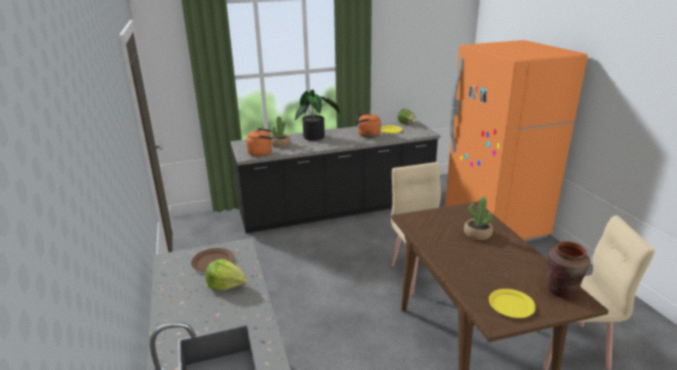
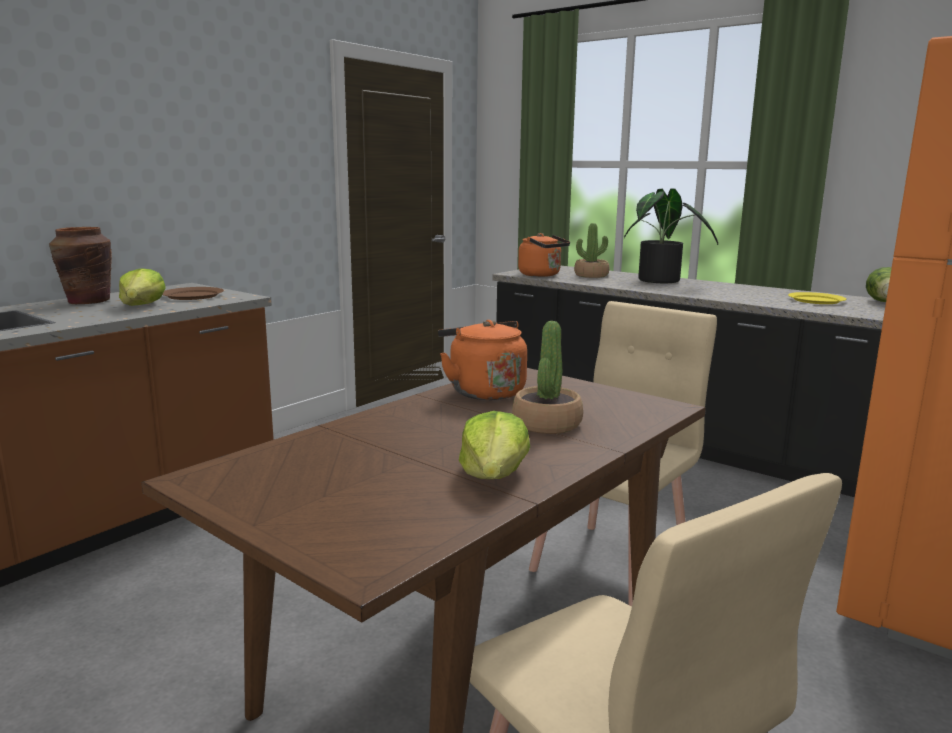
camera: 55 degrees right, 10 degrees down
orange kettle [356,112,381,138] -> orange kettle moved to [438,320,527,400]
yellow plate [489,289,536,318] -> none
brown vase [547,241,590,298] -> brown vase moved to [49,227,112,304]
none -> lettuce [459,411,530,479]

